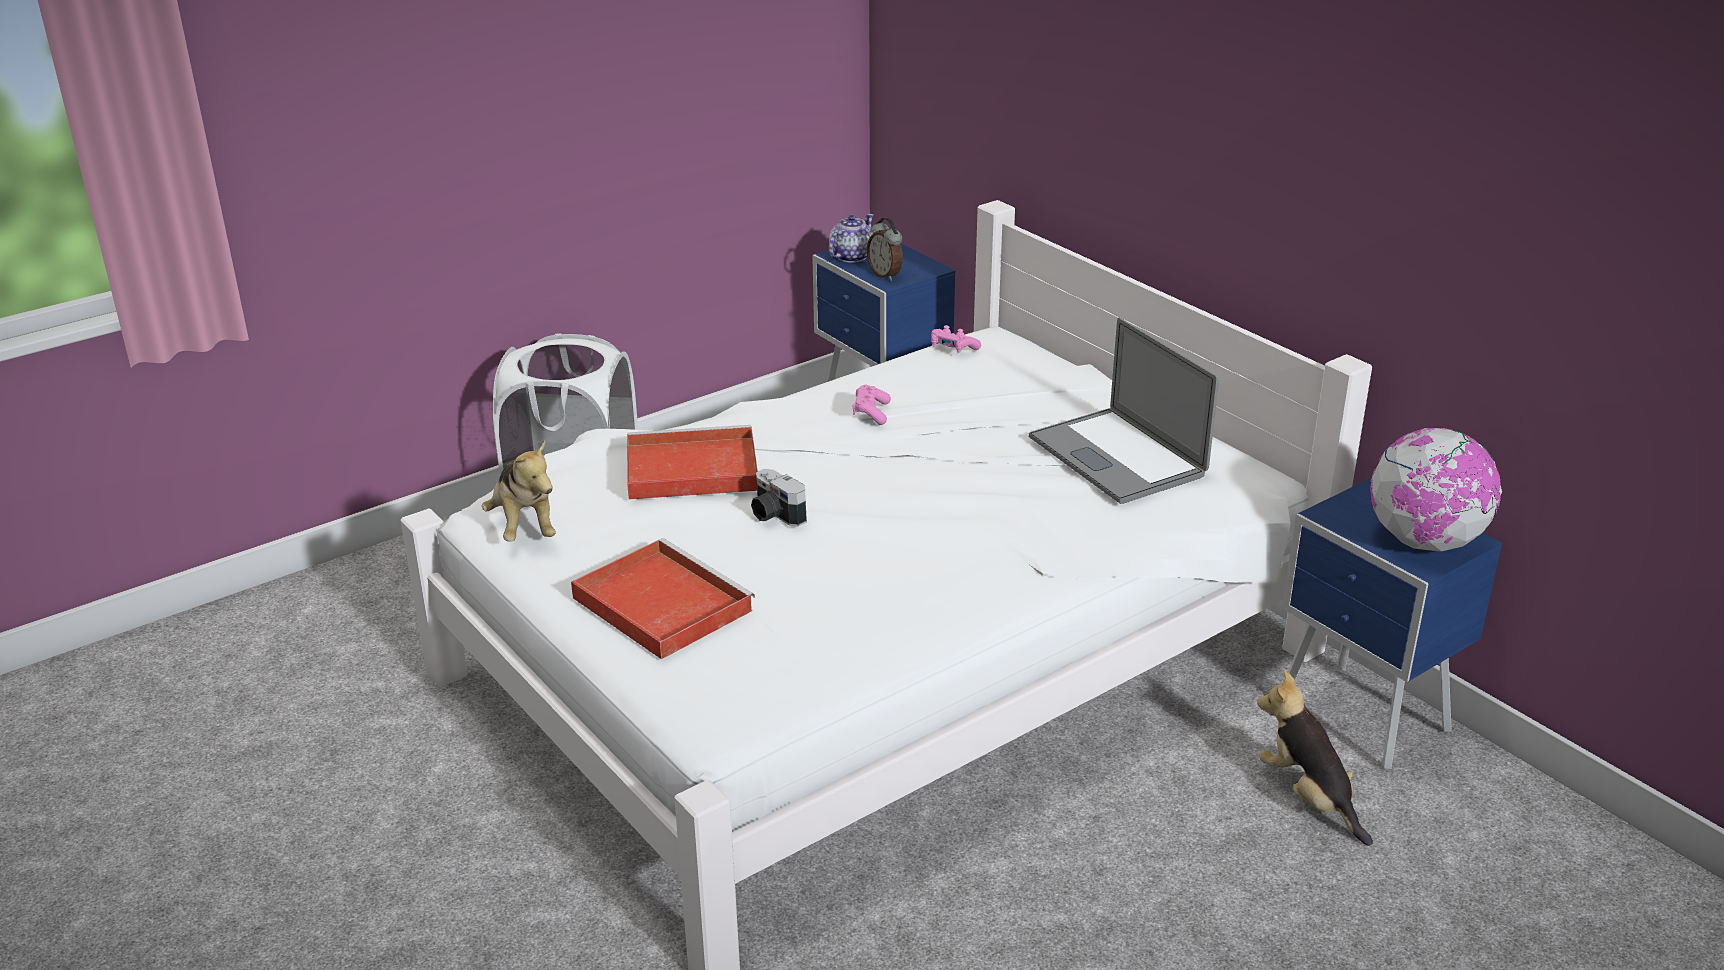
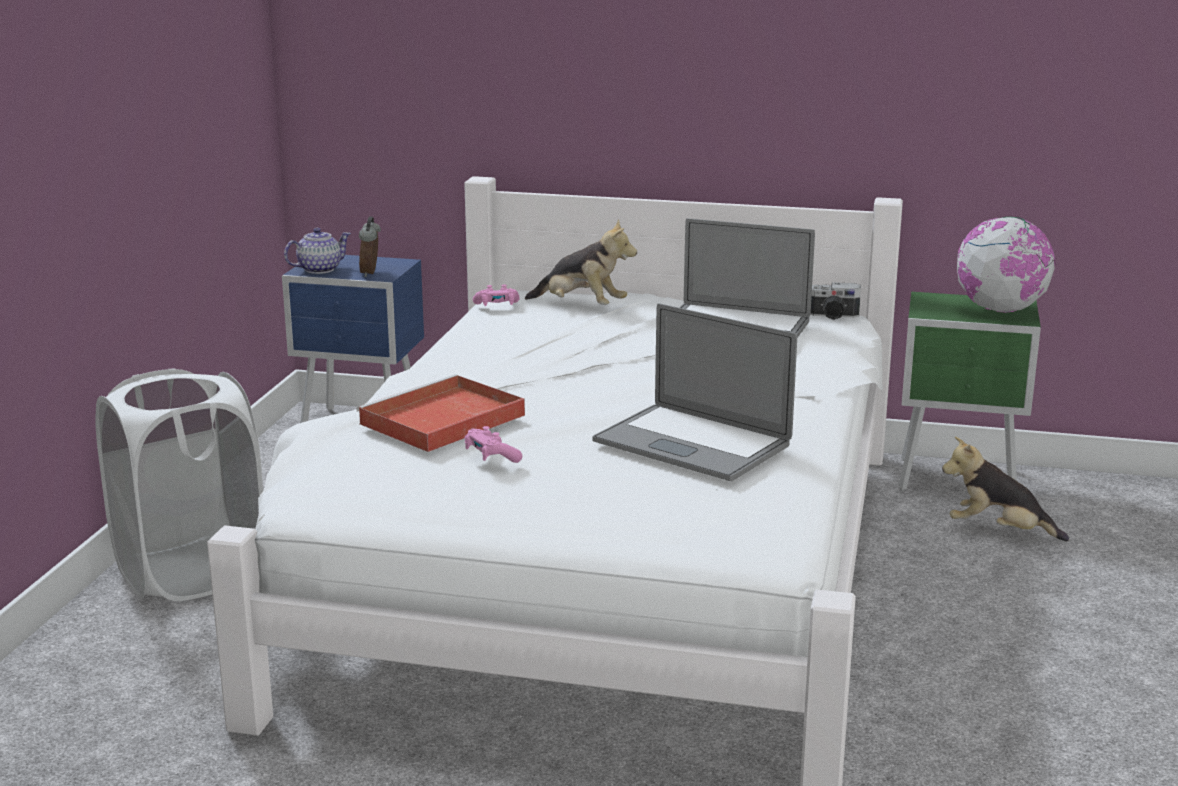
camera: 40 degrees left, 10 degrees down
plush toy [482,440,556,542] -> plush toy moved to [525,219,637,305]
red tray [571,538,755,659] -> none
camera [751,469,807,526] -> camera moved to [810,282,861,320]
teapot [829,214,874,263] -> teapot turned 60 degrees clockwise [284,228,351,274]
pink game controller [852,385,891,425] -> pink game controller moved to [465,426,522,463]
alarm clock [867,218,903,281] -> alarm clock turned 75 degrees clockwise [359,216,381,277]
blue nightstand [1282,478,1502,771] -> green nightstand [898,292,1041,491]
none -> laptop [593,303,797,481]

